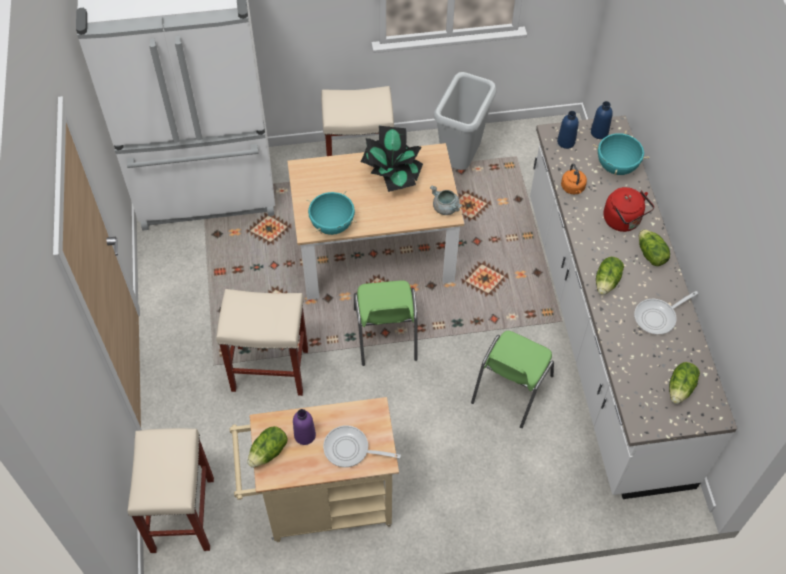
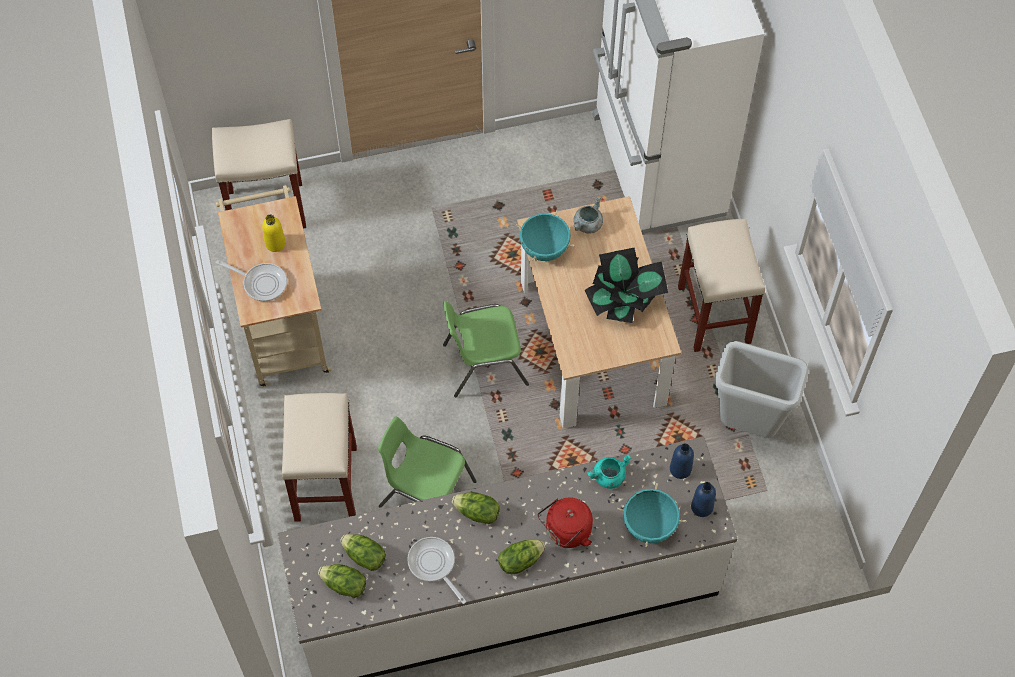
camera: 85 degrees right, 5 degrees up
beige stool [216,289,308,396] -> beige stool moved to [282,393,357,522]
lettuce [247,426,288,468] -> lettuce moved to [340,534,386,571]
purple bottle [293,409,316,445] -> yellow bottle [262,214,286,252]
frying pan [323,425,401,467] -> frying pan turned 105 degrees clockwise [216,260,287,301]
grey cooking pot [430,185,462,215] -> grey cooking pot moved to [573,197,603,234]
orange kettle [561,163,587,194] -> turquoise cooking pot [587,454,631,489]

